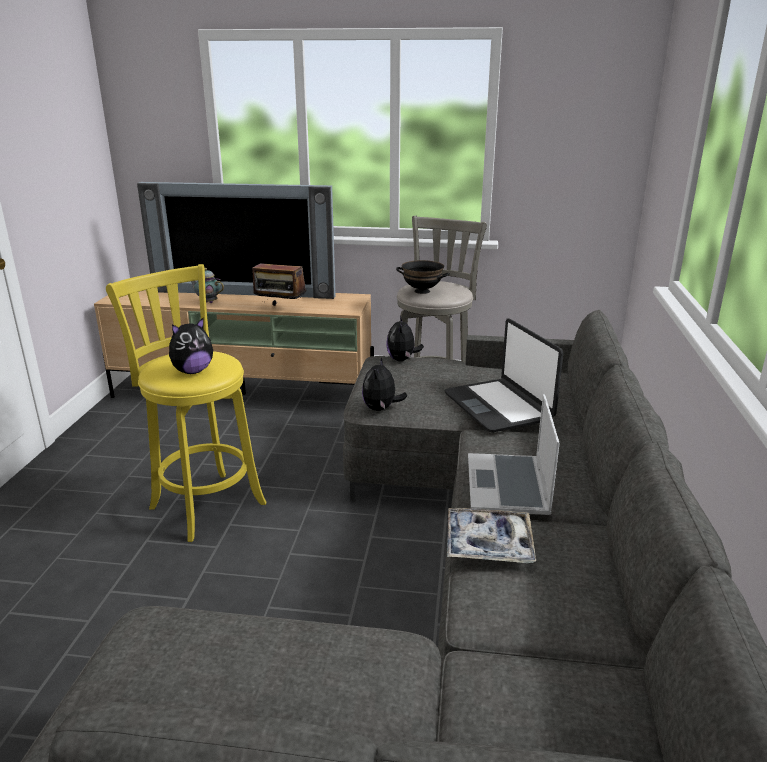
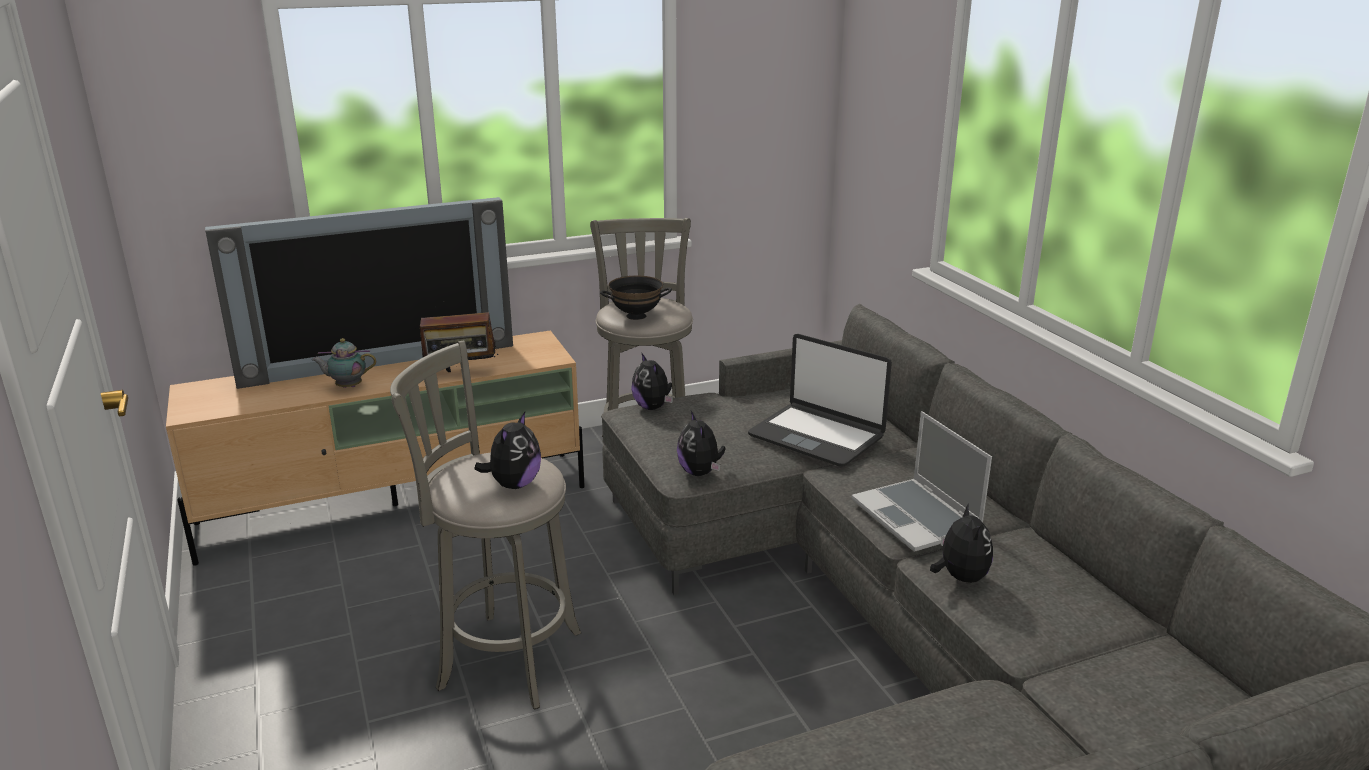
camera: 30 degrees left, 0 degrees up
yellow stool [106,264,266,542] -> grey stool [390,340,581,710]
tray [447,508,536,563] -> plush toy [930,503,993,583]

